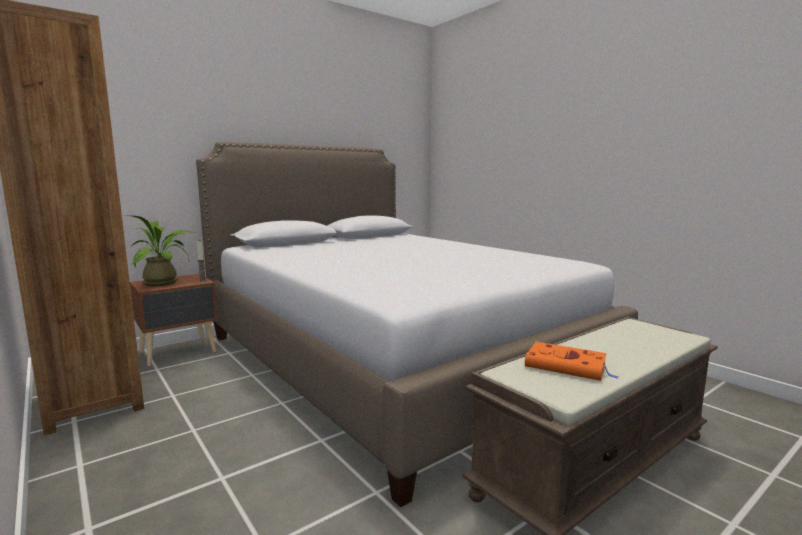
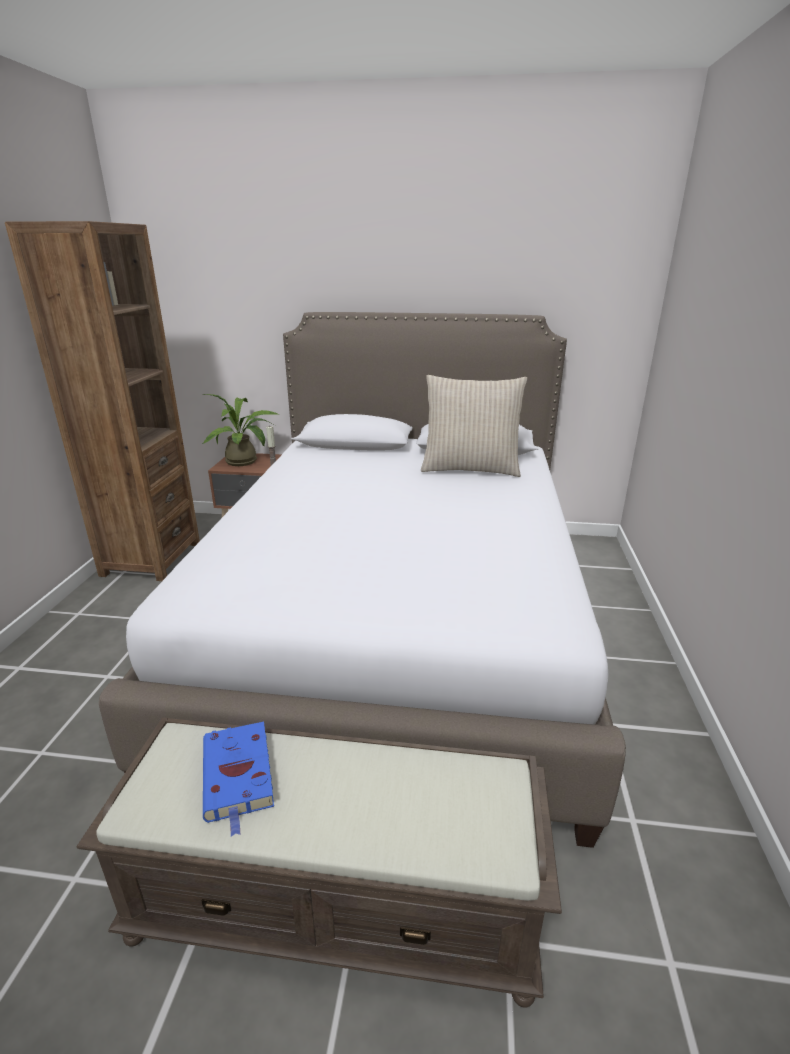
camera: 45 degrees right, 15 degrees up
orange book [525,342,619,381] -> blue book [203,722,274,837]
none -> beige pillow [421,375,527,477]

